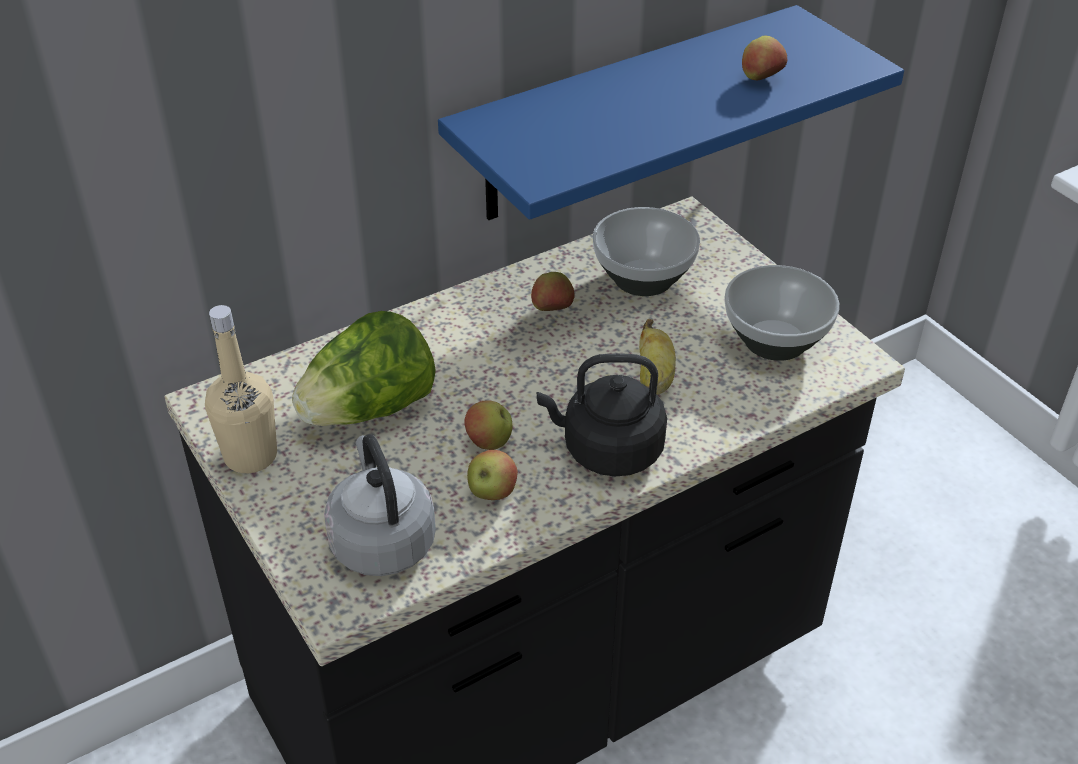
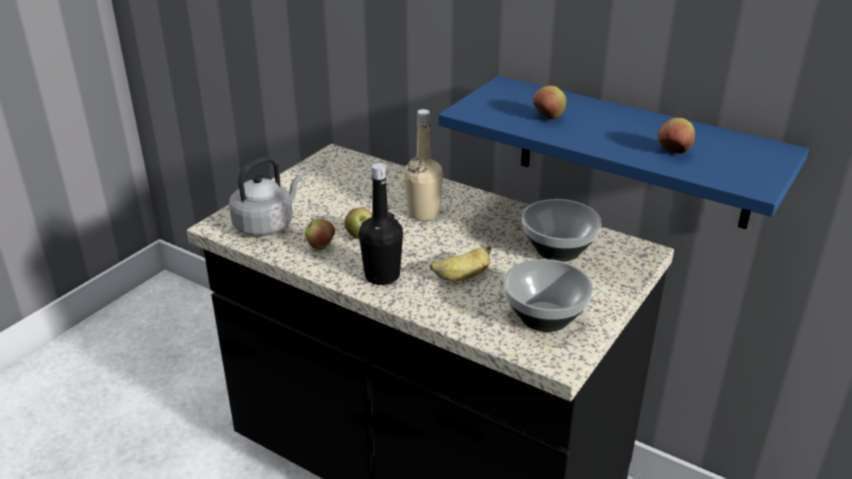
camera: 65 degrees right, 10 degrees down
beige bottle [205,305,277,473] -> beige bottle moved to [404,109,443,221]
lettuce [292,311,436,426] -> none
apple [531,272,575,311] -> apple moved to [533,86,566,119]
black kettle [537,354,667,476] -> black bottle [359,163,403,285]

